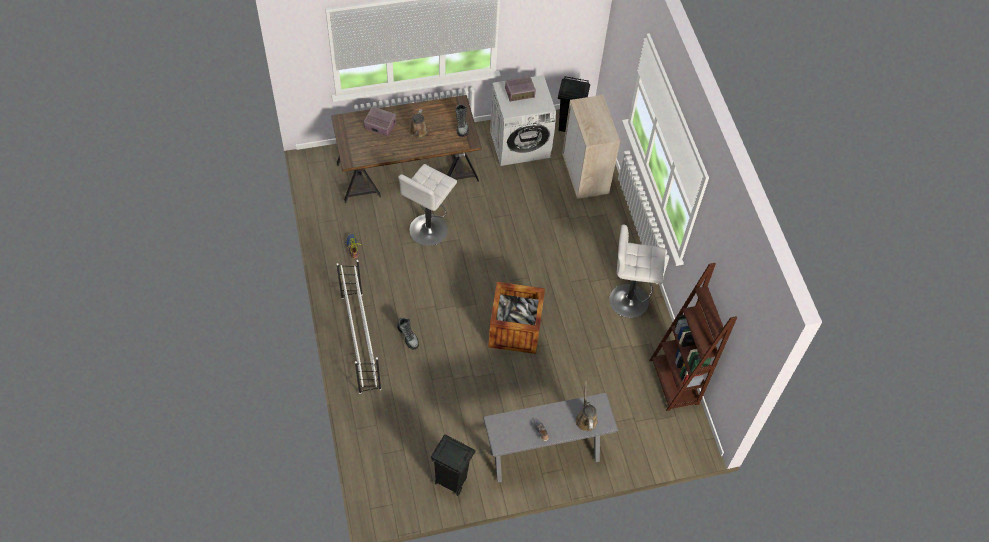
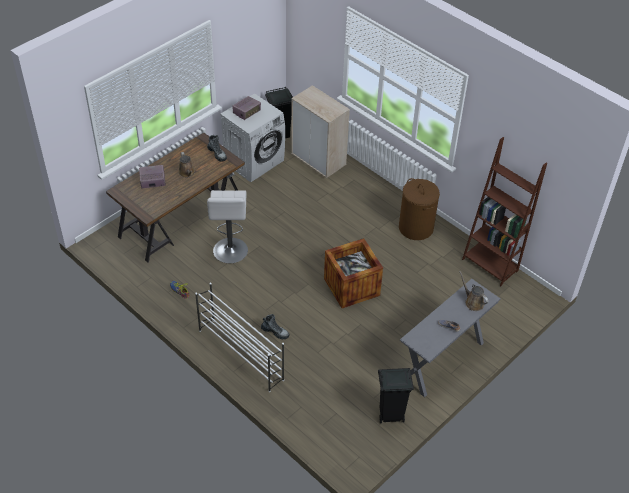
camera: 30 degrees left, 10 degrees down
white stool [609,224,666,318] -> brown laundry basket [399,178,440,240]

